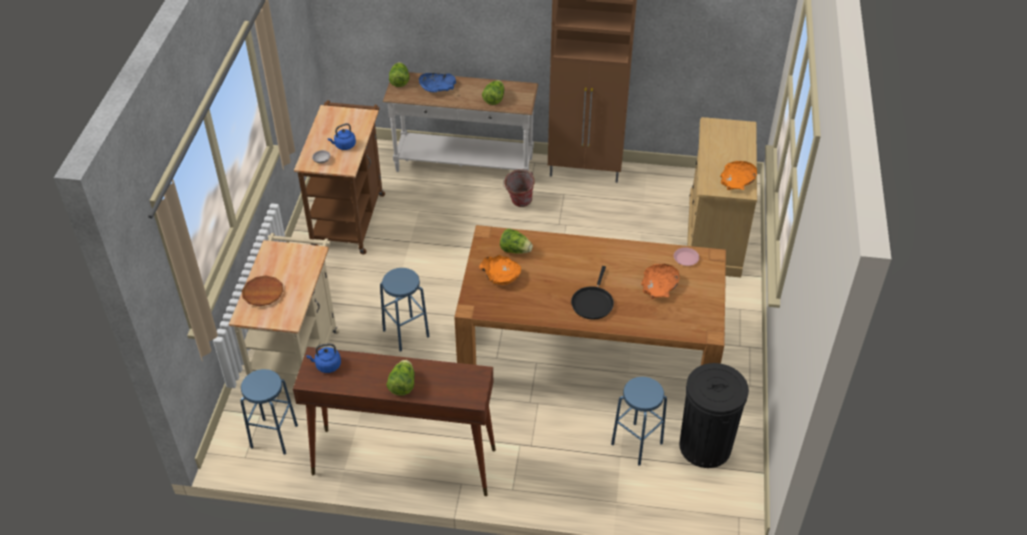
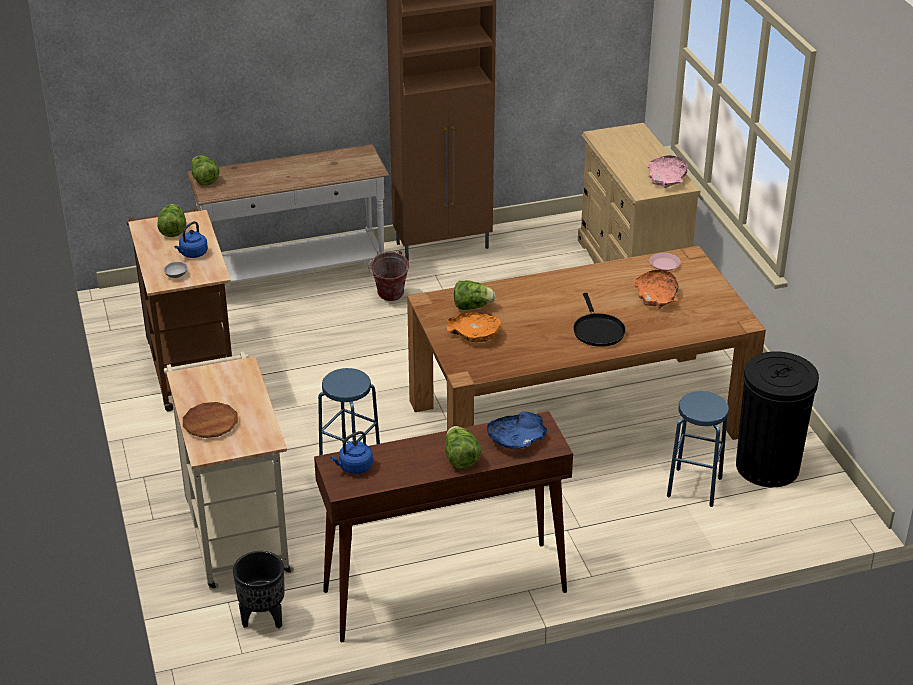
camera: 25 degrees left, 10 degrees down
blue stool [240,369,298,455] -> black planter [233,551,285,628]
blue bowl [419,73,456,92] -> blue bowl moved to [487,412,547,449]
lettuce [482,80,504,105] -> lettuce moved to [157,204,186,237]
orange bowl [720,161,757,190] -> pink bowl [647,156,687,188]

